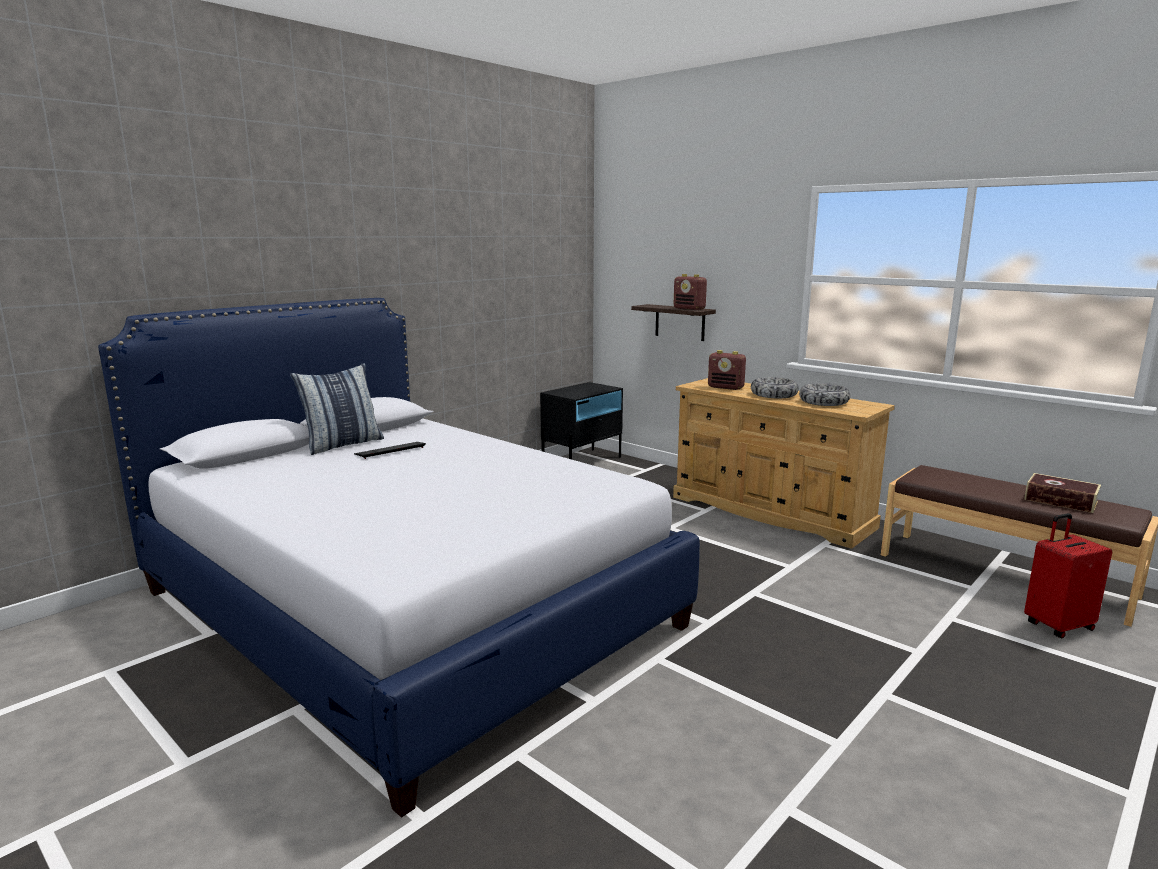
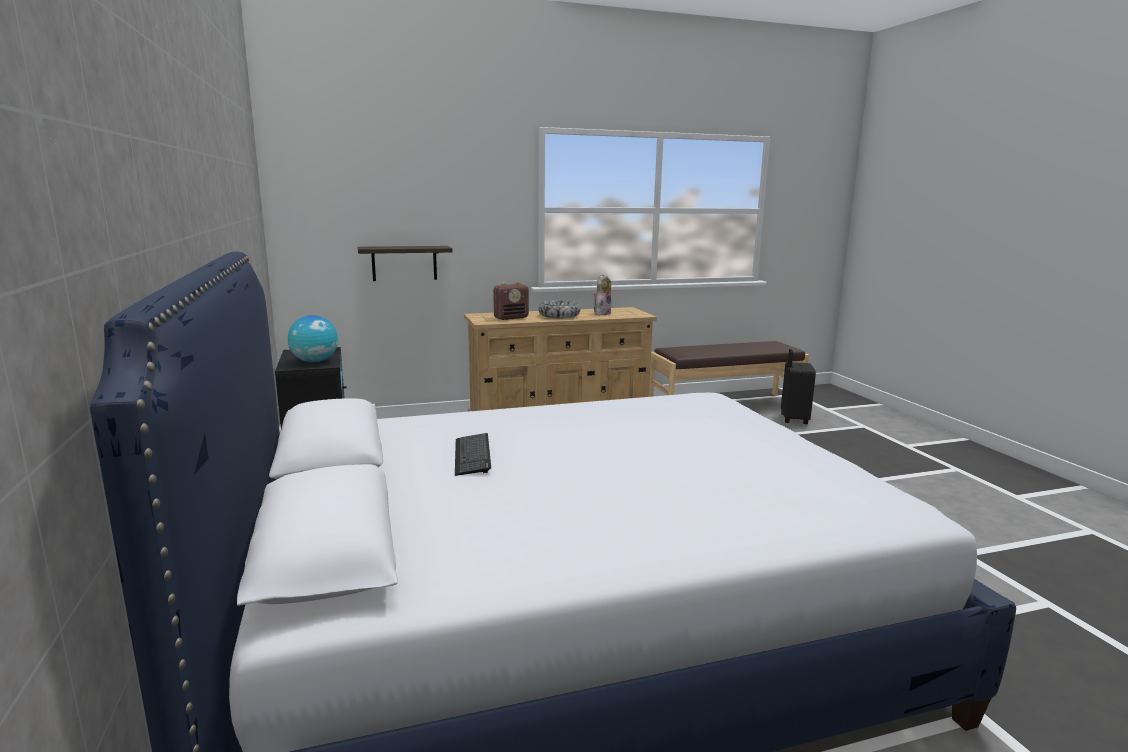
camera: 60 degrees left, 0 degrees up
pillow [290,363,384,455] -> none
radio [674,274,707,310] -> none
bowl [799,383,850,406] -> plush toy [594,273,611,315]
book [1024,473,1101,513] -> none
red suitcase [1024,513,1112,639] -> black suitcase [781,349,816,424]
none -> globe [288,315,338,363]

